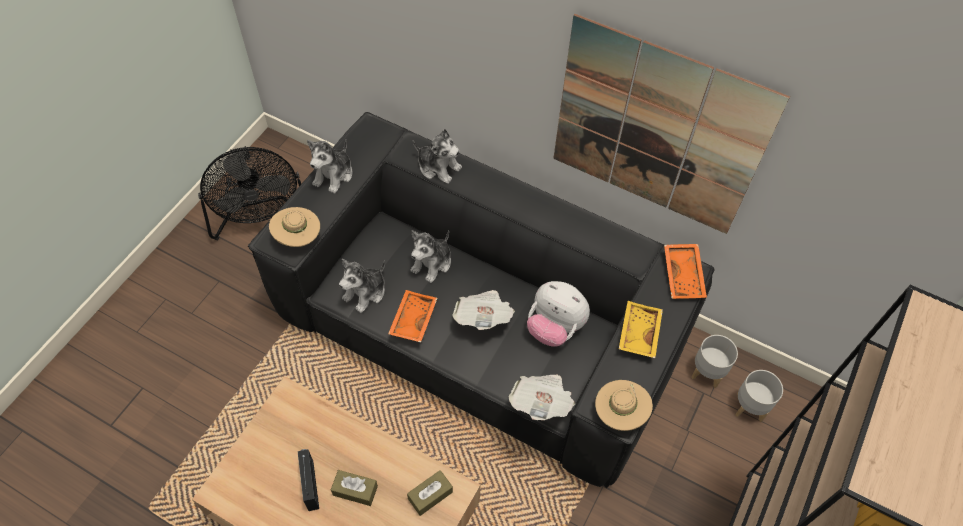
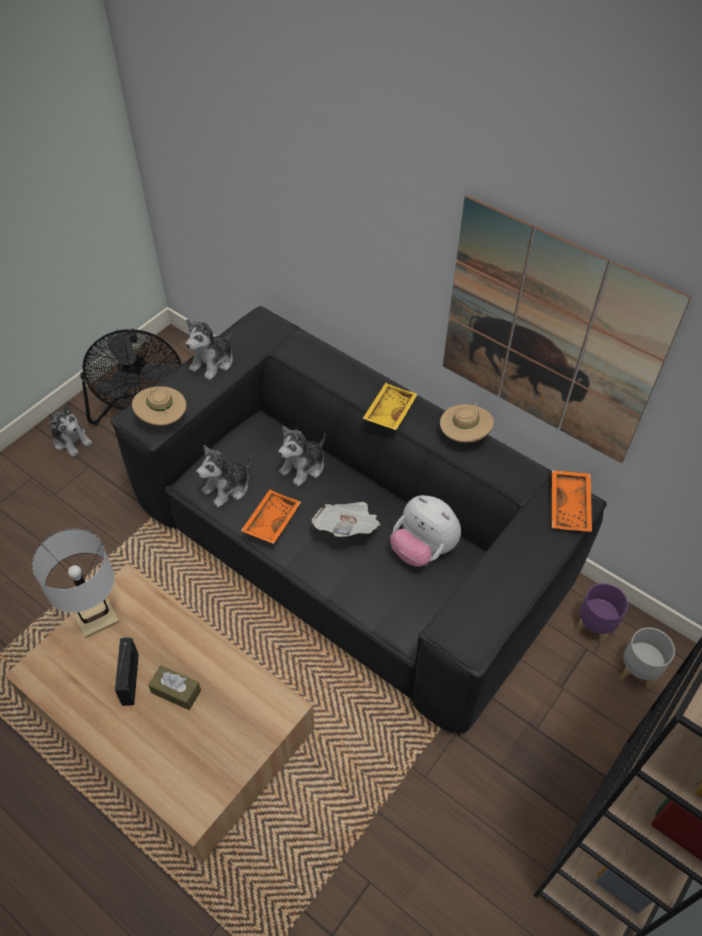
camera: 10 degrees right, 5 degrees down
brown tissue box [407,470,453,516] -> none
plush toy [413,129,462,184] -> plush toy moved to [48,406,92,457]
newspaper [508,374,575,420] -> none
beige hat [595,380,653,431] -> beige hat moved to [440,403,494,443]
yellow tray [619,301,663,358] -> yellow tray moved to [362,383,418,430]
grey planter [691,335,738,388] -> purple planter [575,583,628,645]
none -> white table lamp [32,529,119,639]

